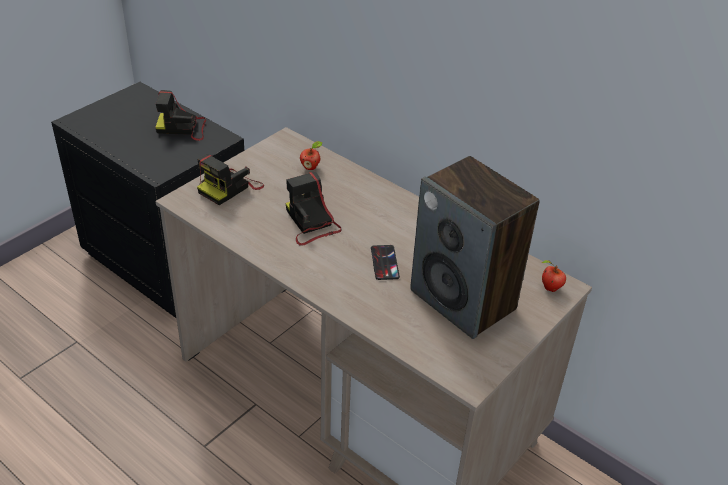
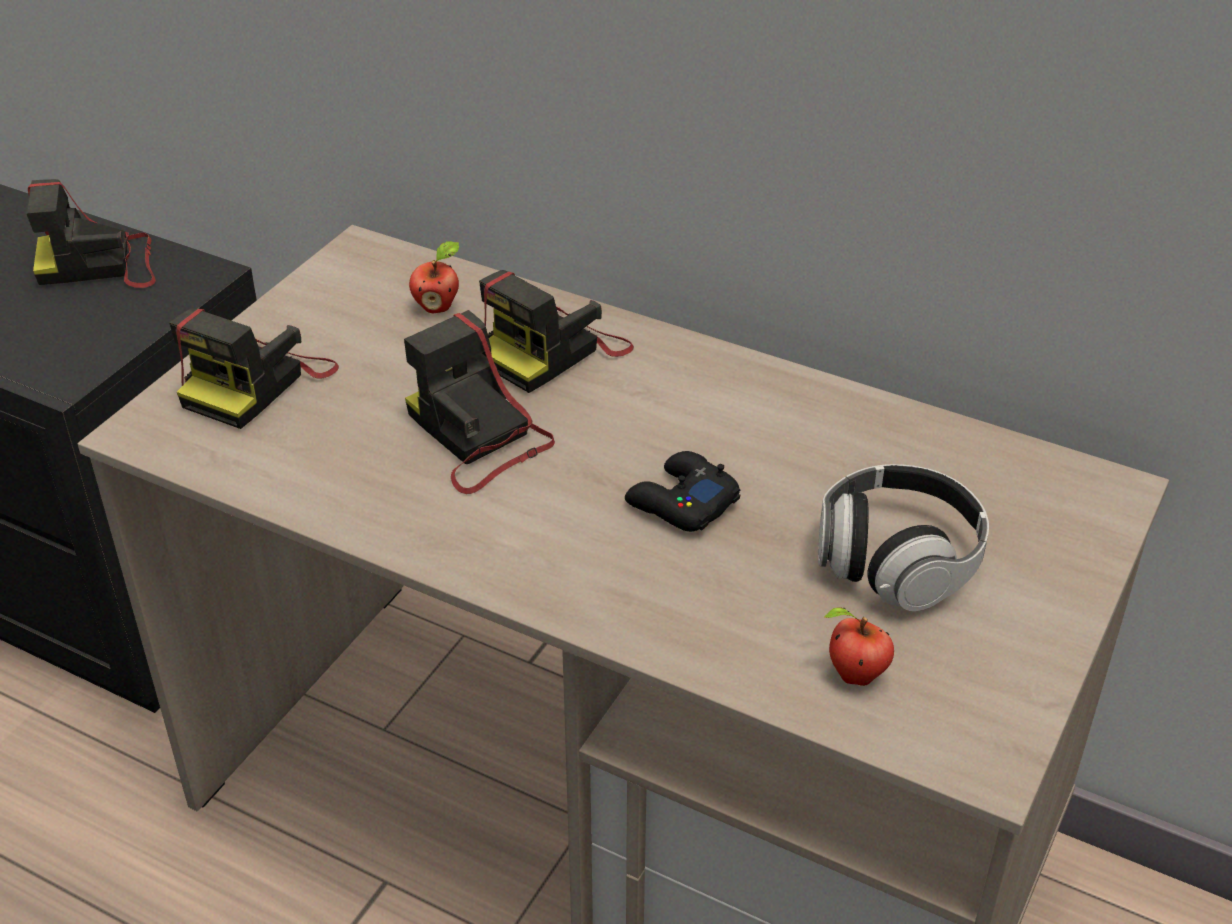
camera: 10 degrees left, 0 degrees up
phone [371,245,400,280] -> black game controller [625,451,740,532]
speaker [410,156,540,339] -> headphones [818,464,989,611]
apple [541,260,566,292] -> apple moved to [824,607,894,686]
none -> camera [479,270,634,393]

